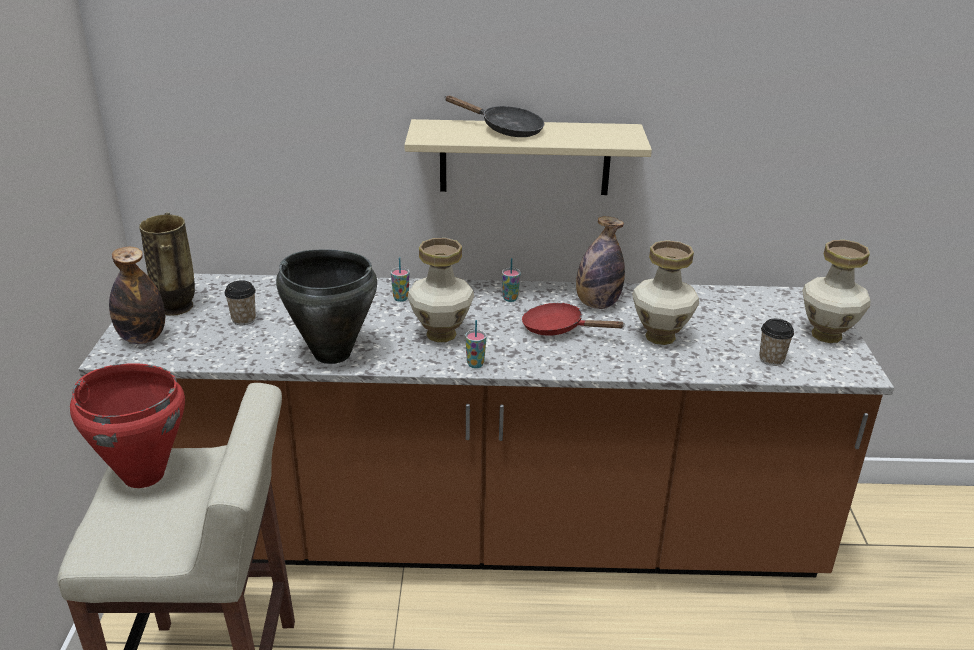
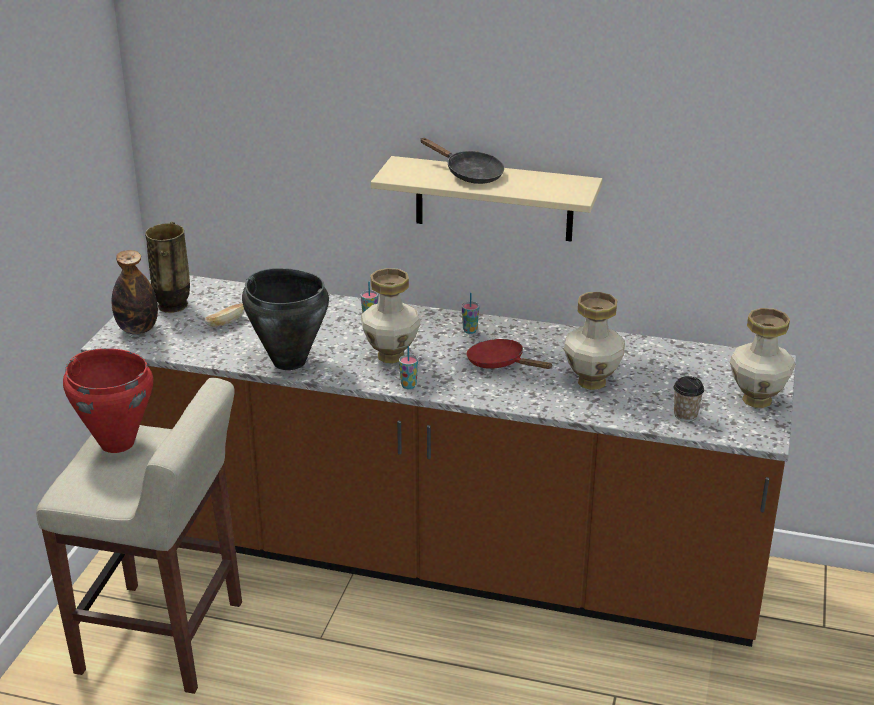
camera: 15 degrees right, 0 degrees up
cup [224,281,256,325] -> bread [205,303,245,327]
bottle [576,216,625,309] -> none

